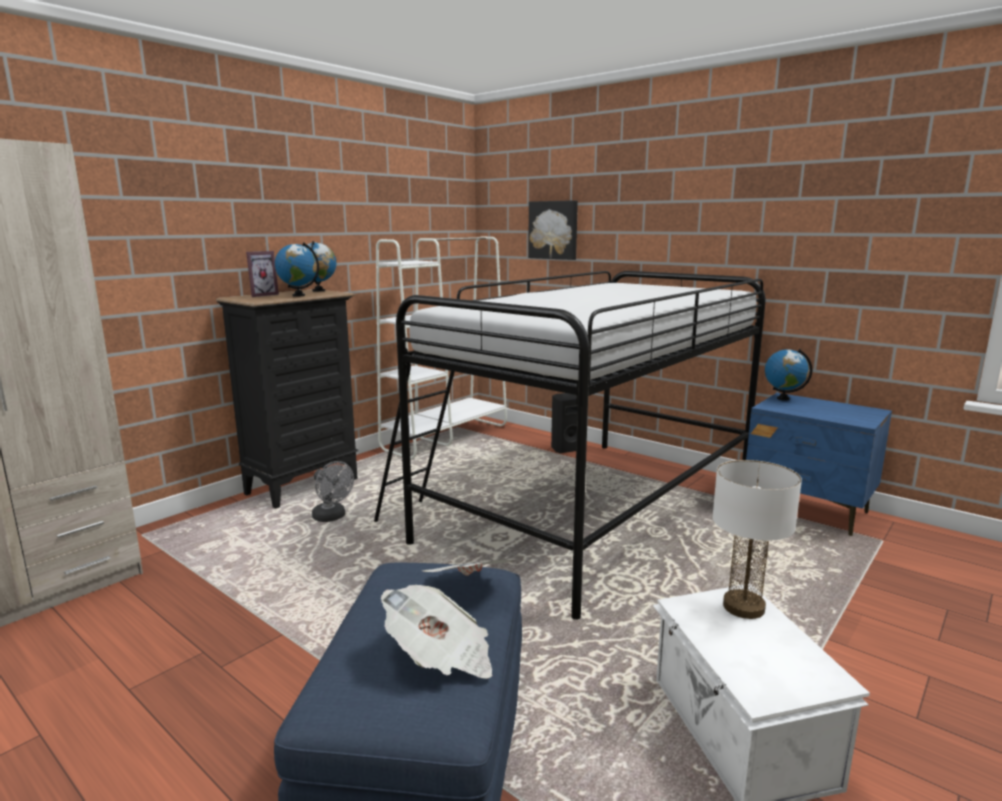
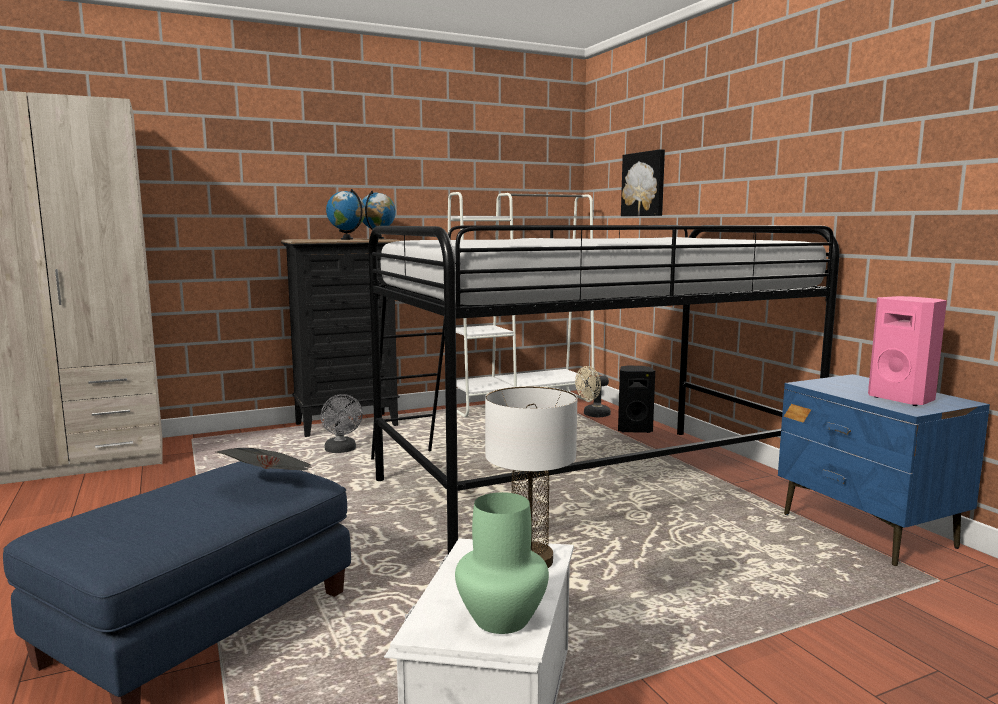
camera: 25 degrees right, 5 degrees down
picture frame [246,251,279,297] -> none
newspaper [381,585,492,679] -> none
globe [765,349,812,401] -> none
none -> green vase [455,492,549,634]
none -> beige fan [575,366,611,418]
none -> pink speaker [868,296,947,406]

